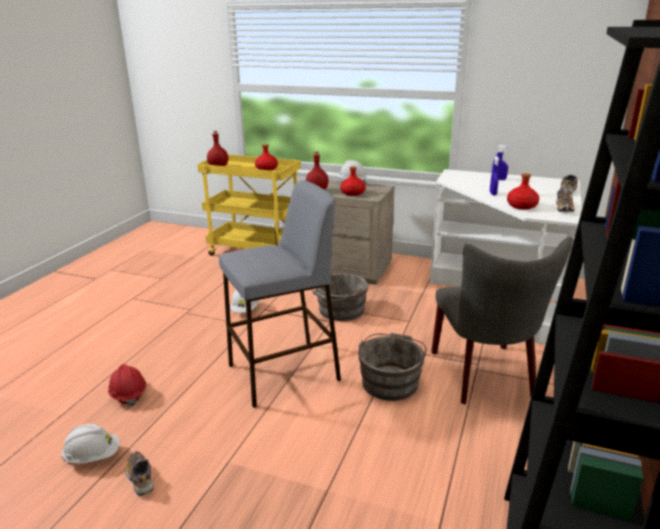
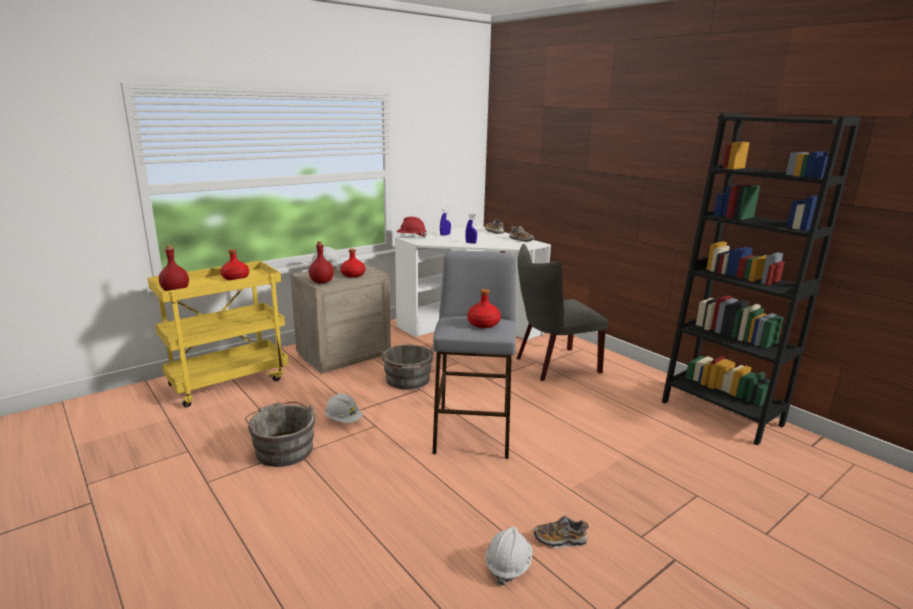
camera: 60 degrees left, 5 degrees down
red hard hat [108,364,146,406] -> red hard hat moved to [397,217,427,238]
grey bucket [358,333,426,401] -> grey bucket moved to [245,402,315,467]
grey chair [431,237,573,404] -> grey chair turned 135 degrees clockwise [517,244,608,381]
red bottle [507,173,539,210] -> red bottle moved to [467,289,501,328]

